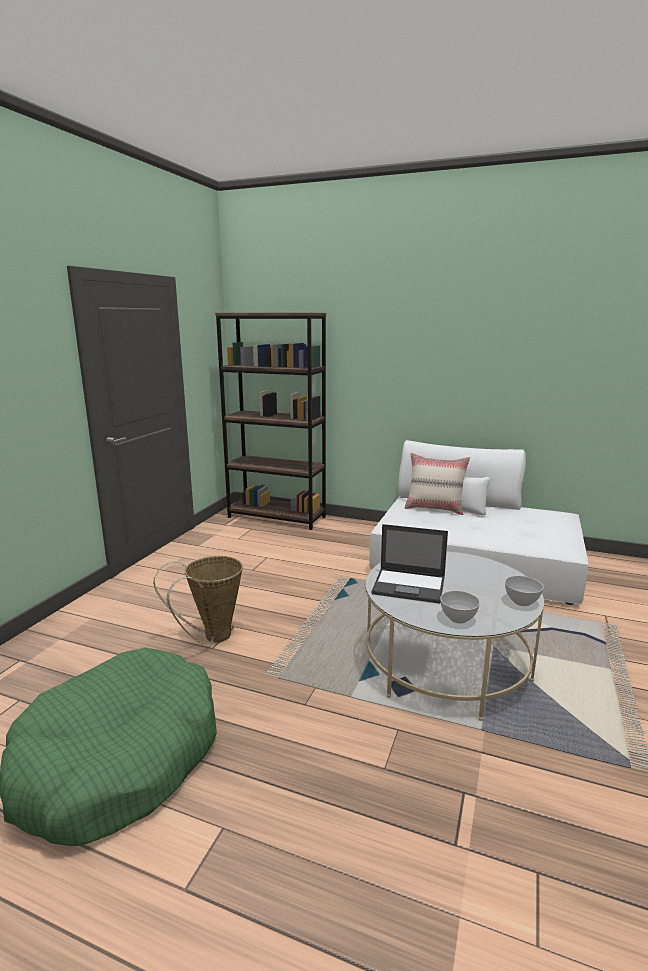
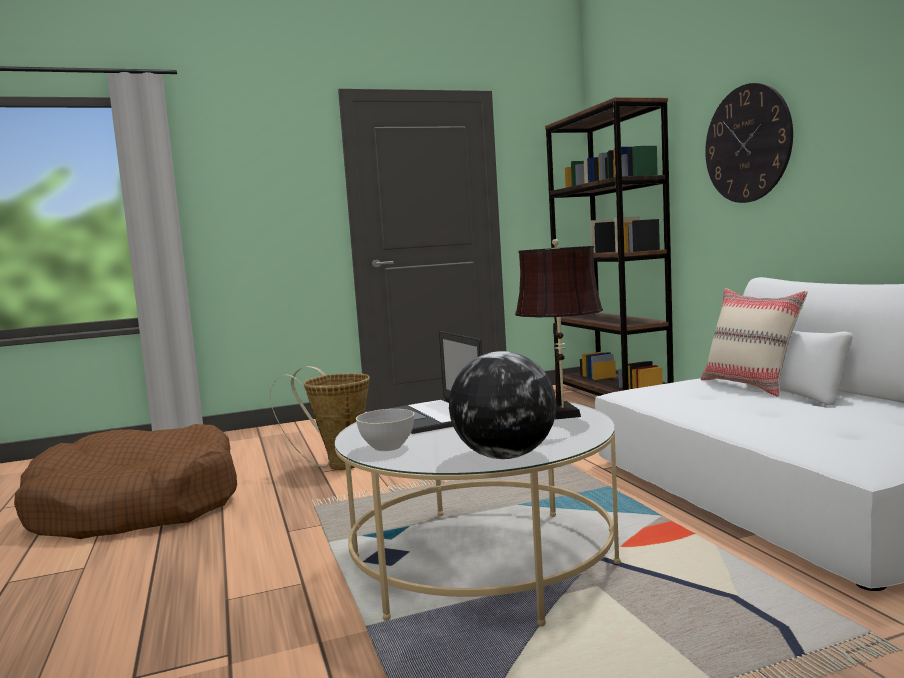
camera: 50 degrees right, 10 degrees down
green dog bed [0,648,217,846] -> brown dog bed [14,424,237,539]
grey bowl [505,576,544,606] -> globe [449,351,557,459]
none -> brown table lamp [515,239,603,420]
none -> wall clock [705,83,793,203]

